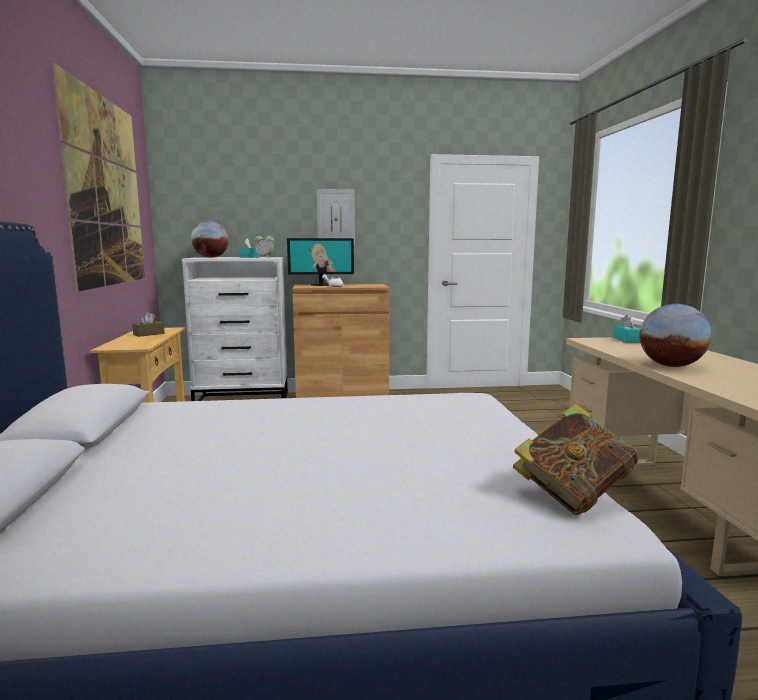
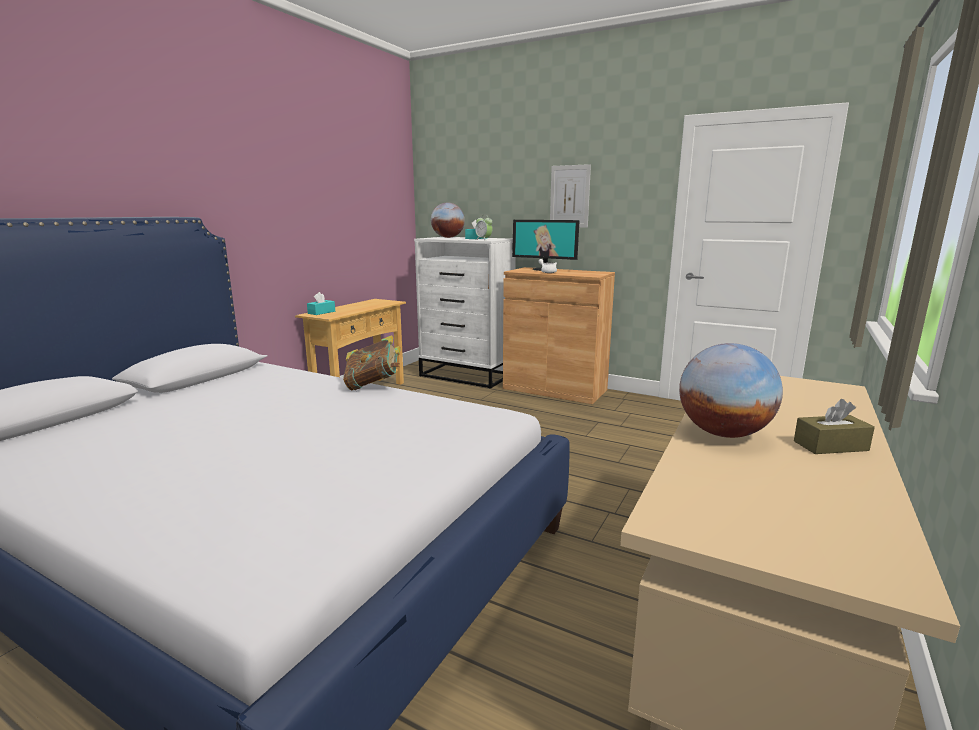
camera: 35 degrees right, 5 degrees up
picture [51,63,145,292] -> none
brown tissue box [132,312,165,337] -> brown tissue box moved to [794,399,875,454]
book [513,404,638,515] -> book moved to [343,335,400,391]
turquoise tissue box [613,315,640,343] -> turquoise tissue box moved to [307,292,335,315]

